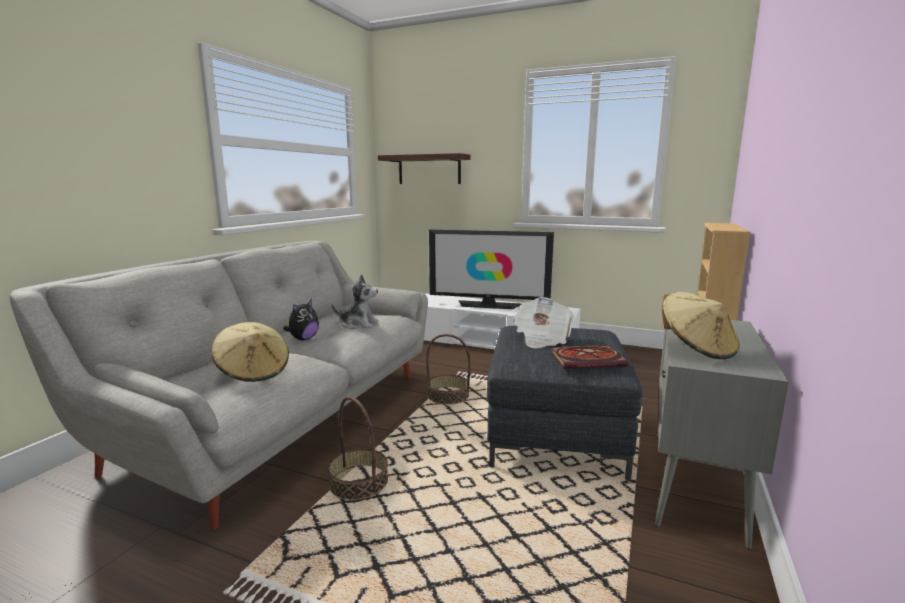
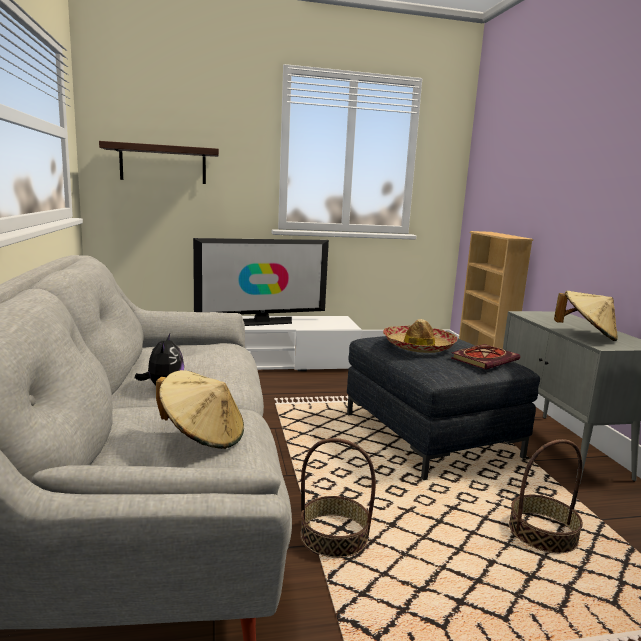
camera: 35 degrees left, 0 degrees up
plush toy [332,274,378,329] -> none
basket [426,334,471,404] -> basket moved to [509,439,583,553]
newspaper [513,297,574,348] -> hat [383,319,457,353]

